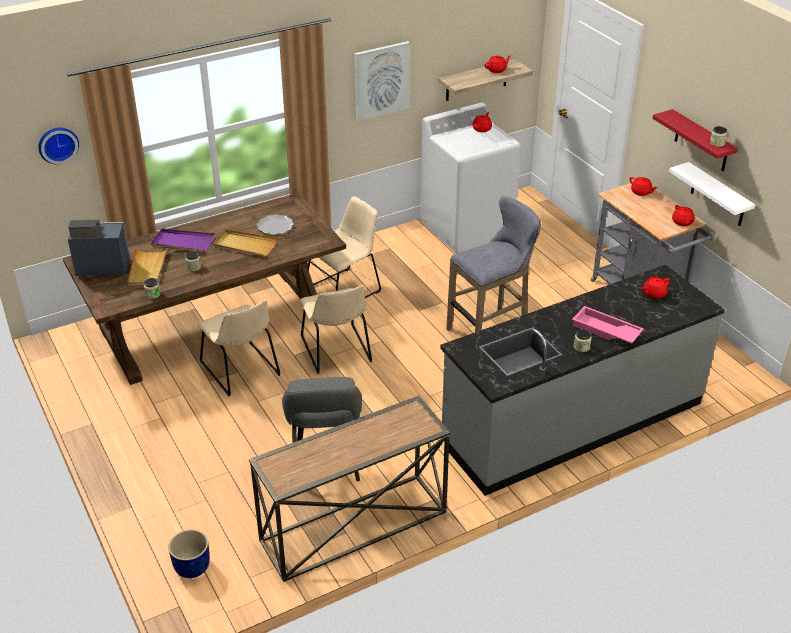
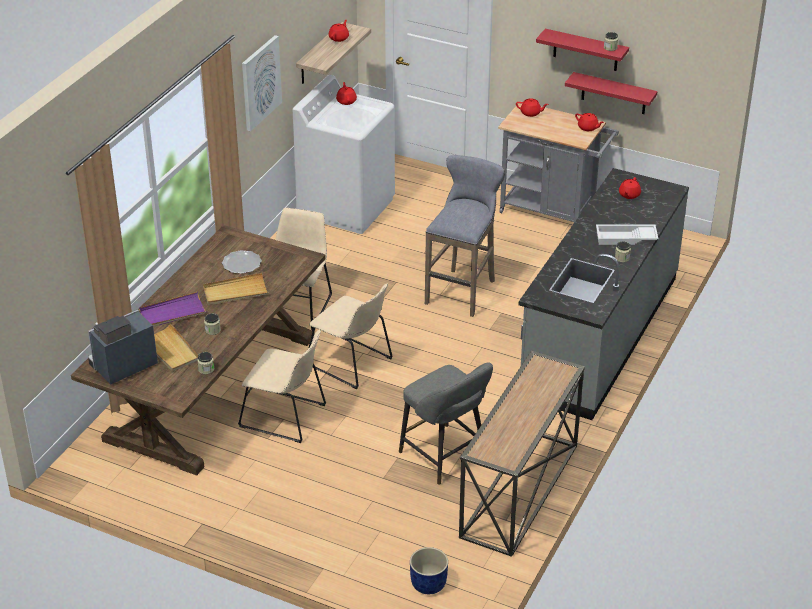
camera: 35 degrees left, 0 degrees up
wall clock [38,127,79,164] -> none
pink tray [572,306,644,343] -> white tray [596,224,658,245]
white shelf [669,162,755,226] -> red shelf [565,72,658,114]

